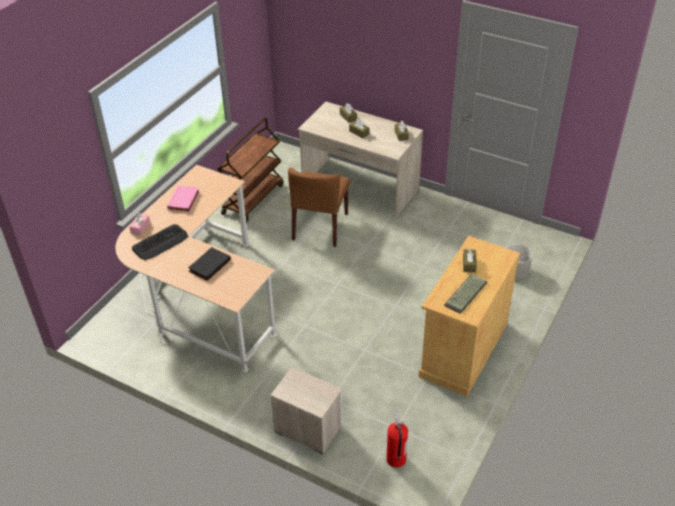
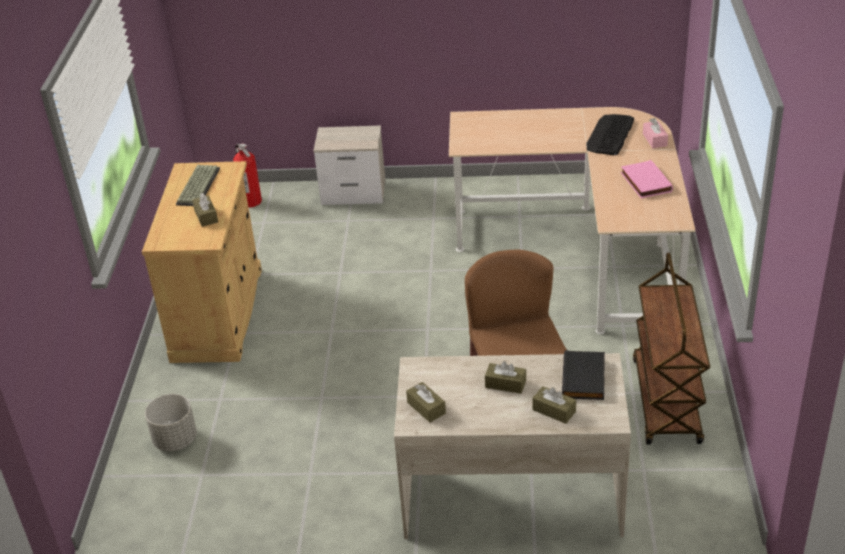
camera: 155 degrees right, 5 degrees down
black book [188,247,231,281] -> black book moved to [562,350,605,400]

